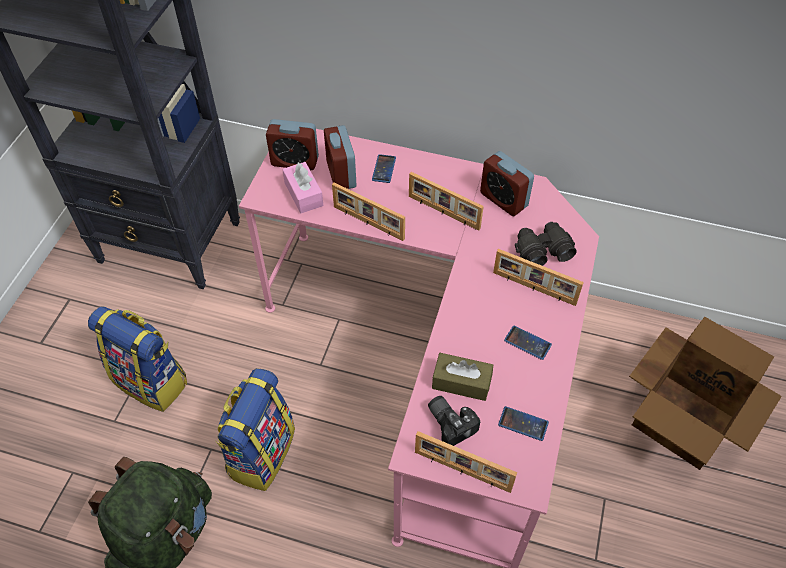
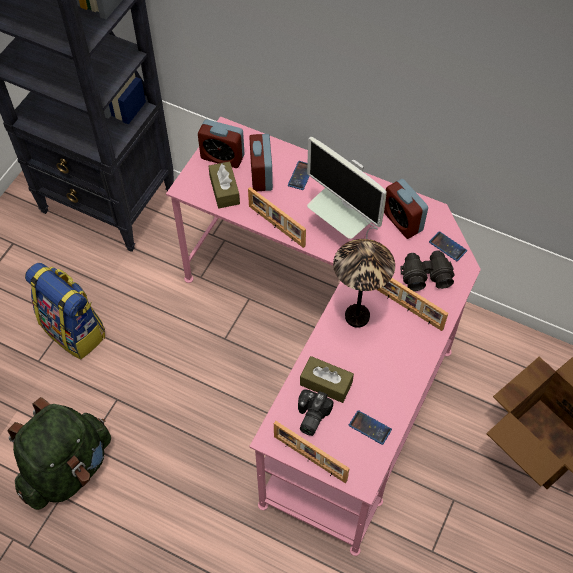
camera: 10 degrees right, 5 degrees up
backpack [216,368,295,491] -> none
pink tissue box [282,162,323,213] -> brown tissue box [208,161,240,209]
picture frame [409,172,484,231] -> monitor [307,137,387,239]
camera [428,396,480,446] -> camera turned 135 degrees counterclockwise [298,390,334,436]
phone [504,325,552,360] -> phone moved to [429,231,467,261]
none -> table lamp [333,239,395,328]

